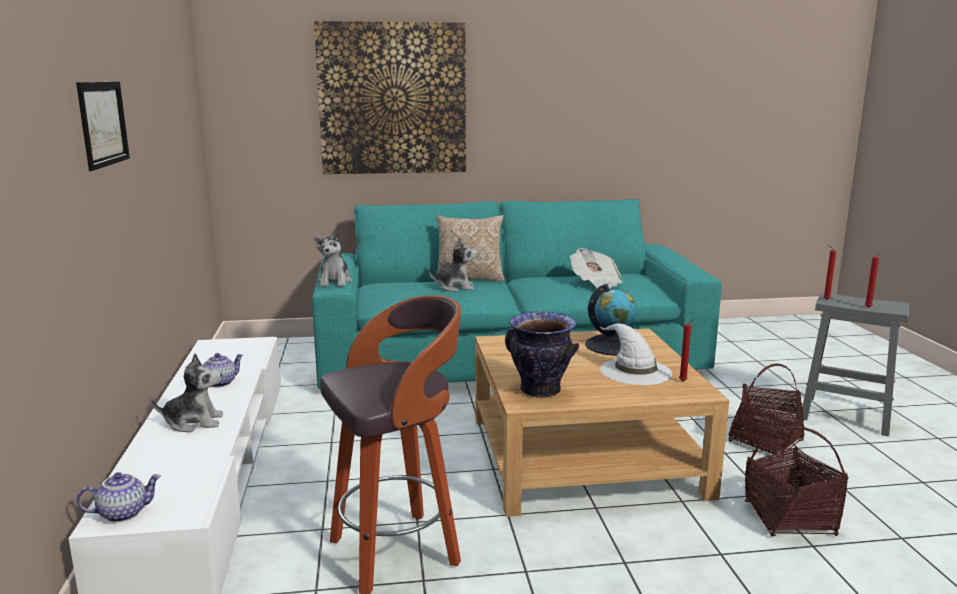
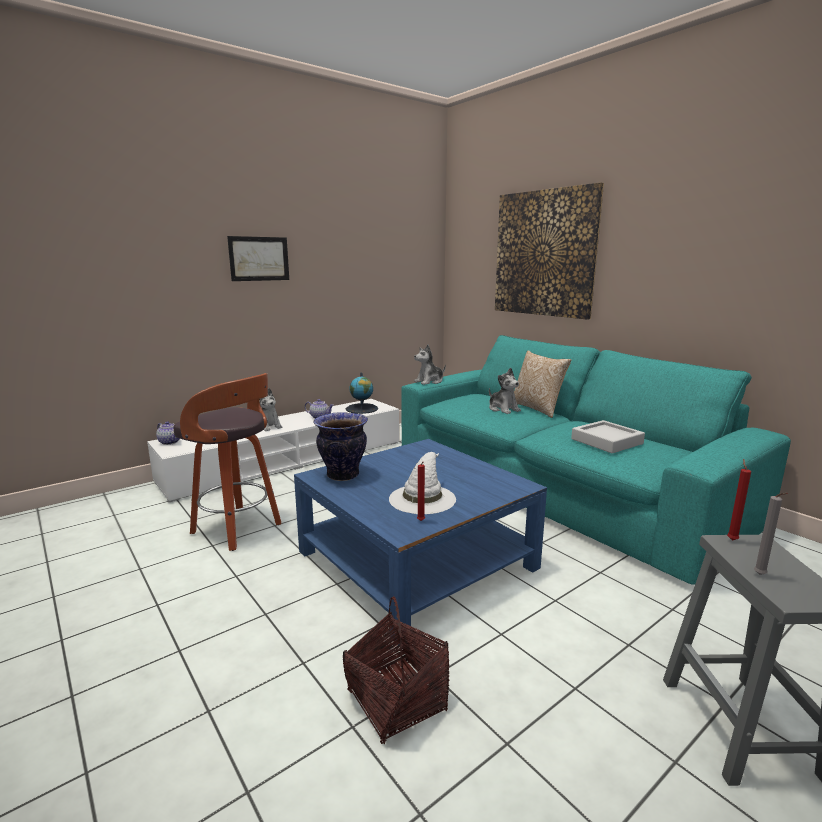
camera: 60 degrees right, 0 degrees up
beige coffee table [475,329,729,517] -> blue coffee table [294,439,547,638]
newspaper [570,248,623,289] -> grey tray [571,420,645,453]
globe [585,284,637,356] -> globe moved to [346,373,378,414]
basket [728,364,804,457] -> none
red candle [865,252,883,308] -> grey candle [754,493,788,575]

